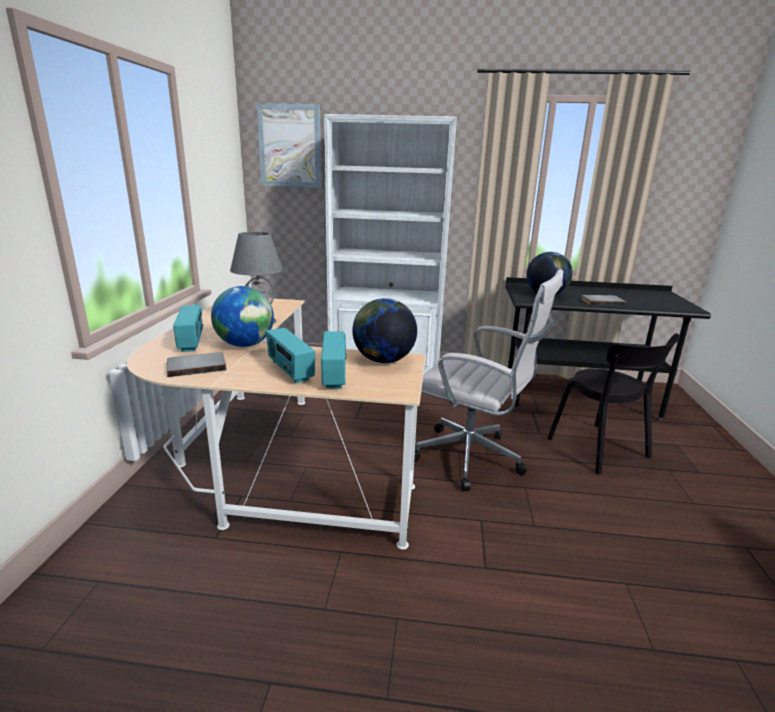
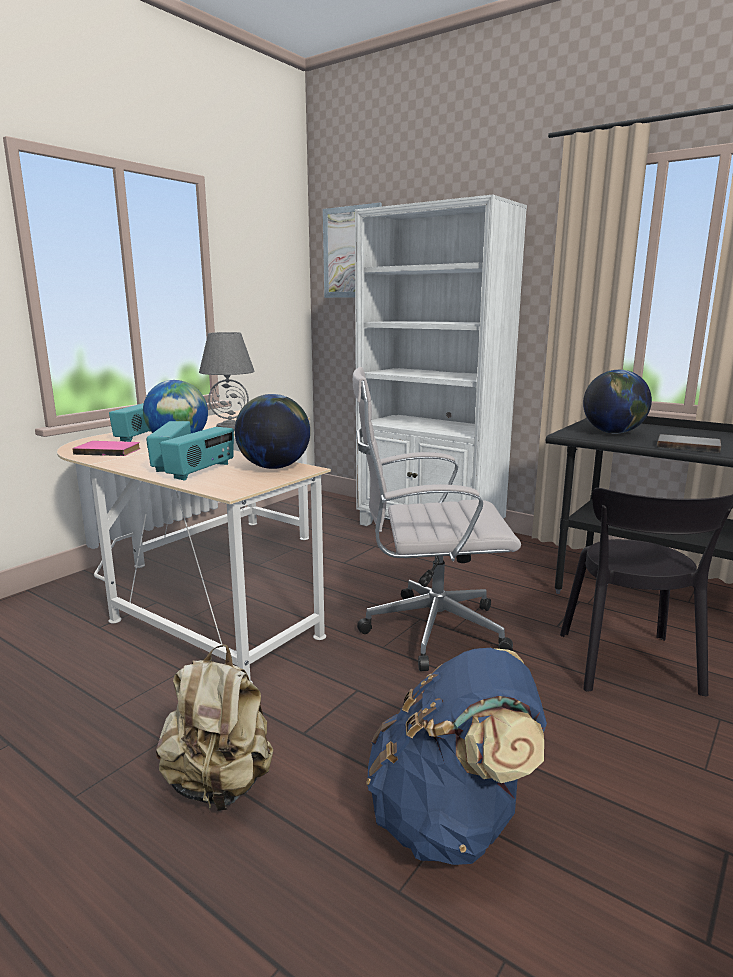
camera: 30 degrees right, 5 degrees down
grey book [167,352,226,377] -> pink book [73,441,140,456]
white office chair [414,269,563,491] -> white office chair turned 120 degrees clockwise [353,367,521,671]
none -> beige backpack [156,644,273,813]
none -> blue backpack [366,648,547,865]

